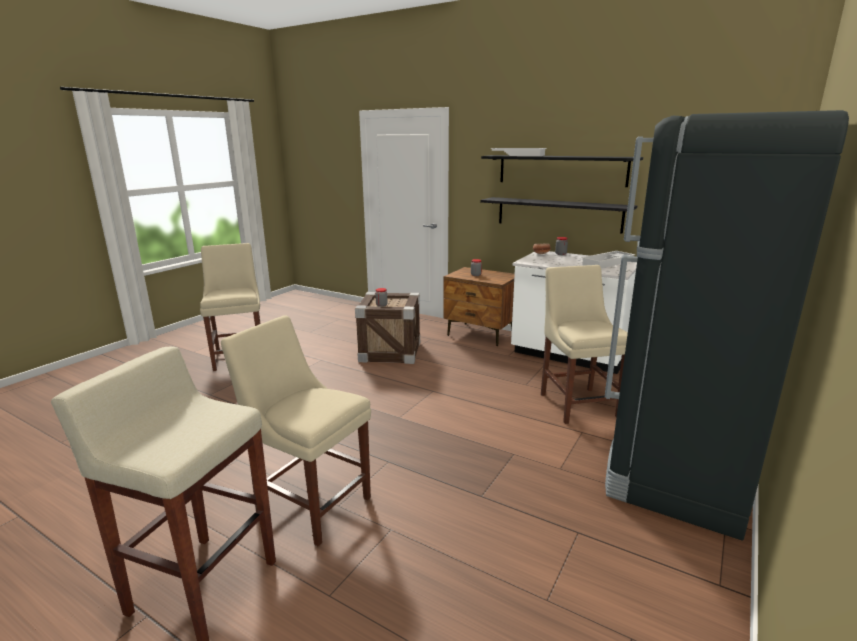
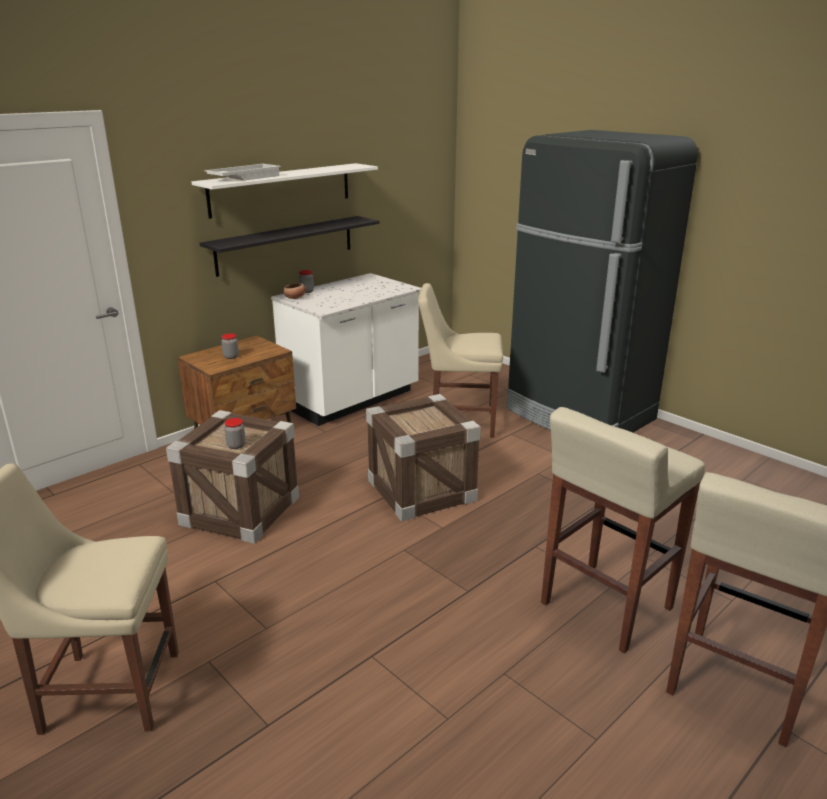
camera: 75 degrees left, 5 degrees up
beige chair [221,315,371,547] -> beige stool [541,407,706,653]
black shelf [481,155,643,187] -> white shelf [191,163,378,219]
white tray [581,251,635,268] -> none
none -> crate [366,394,481,522]

